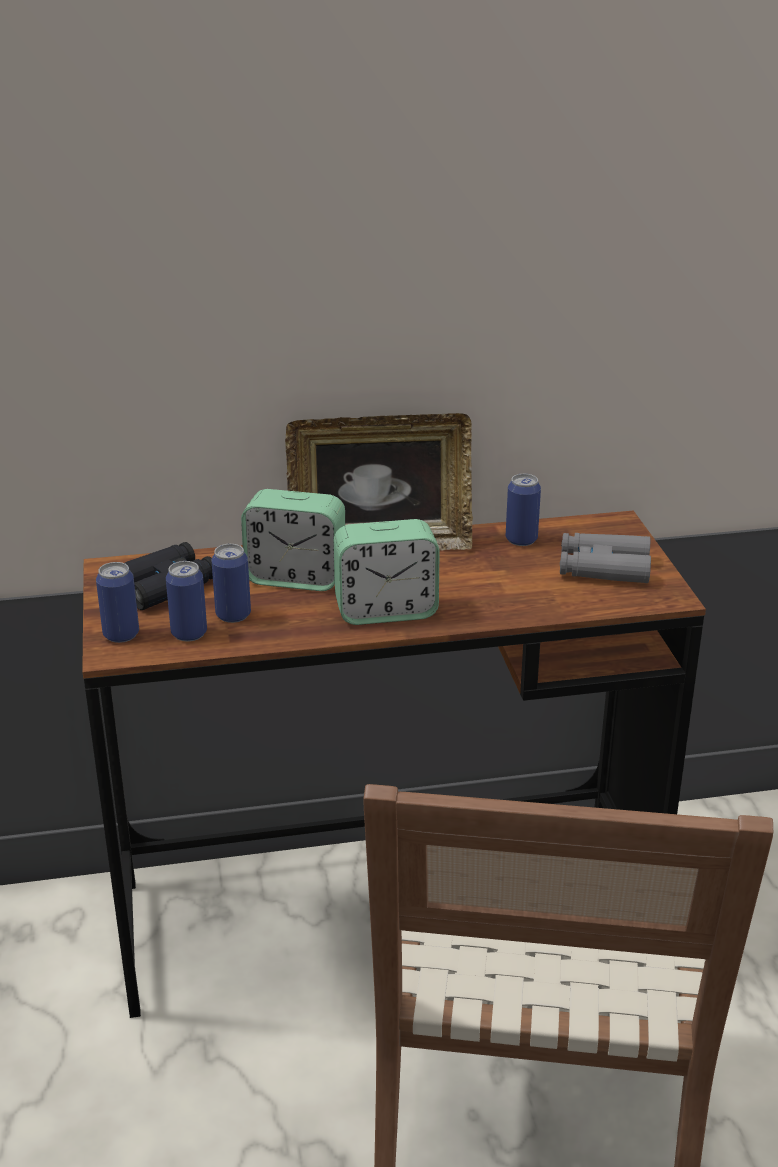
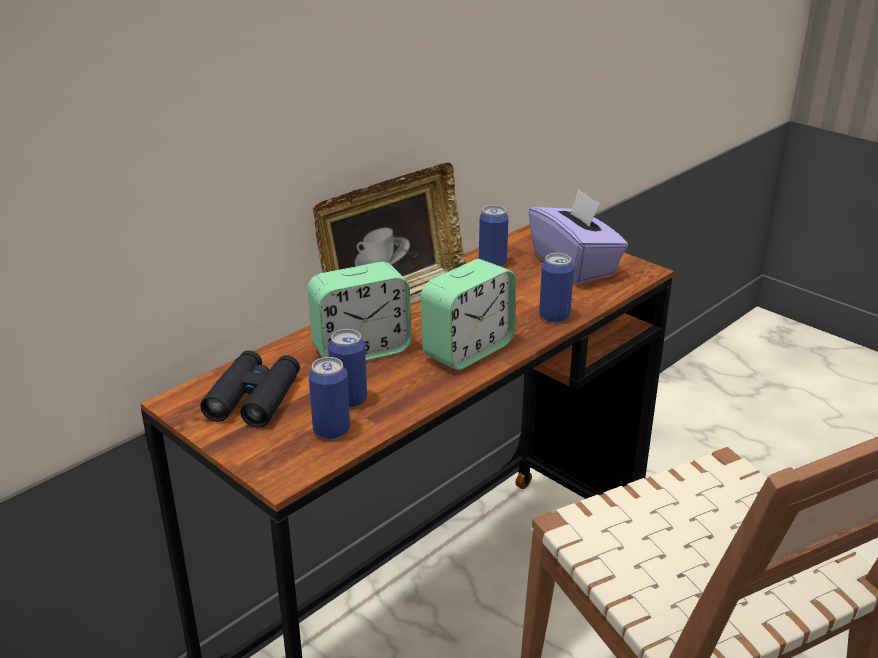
camera: 35 degrees left, 0 degrees up
can [96,562,139,643] -> can moved to [539,253,574,323]
grey binoculars [560,533,651,583] -> purple tissue box [529,189,628,284]

